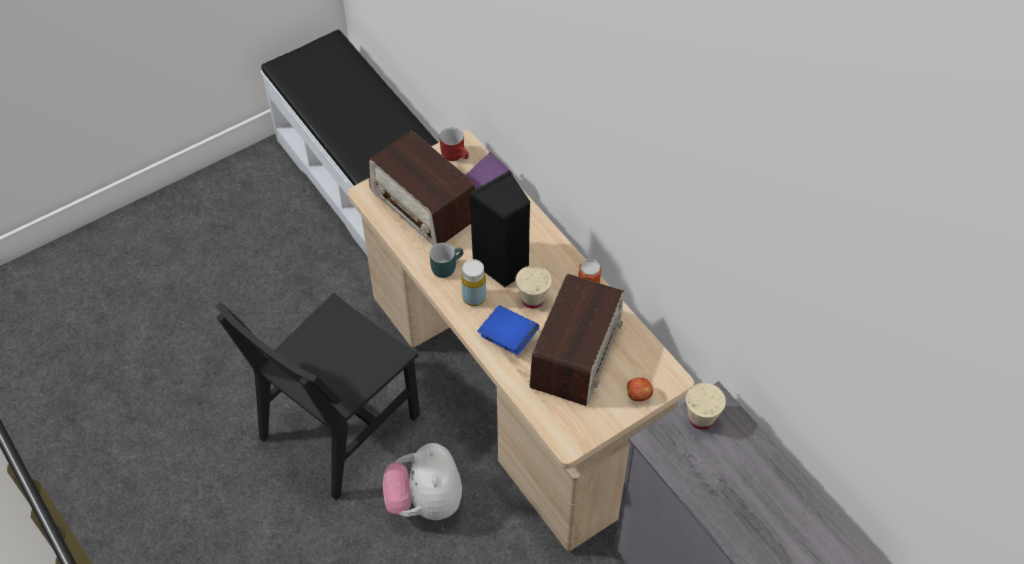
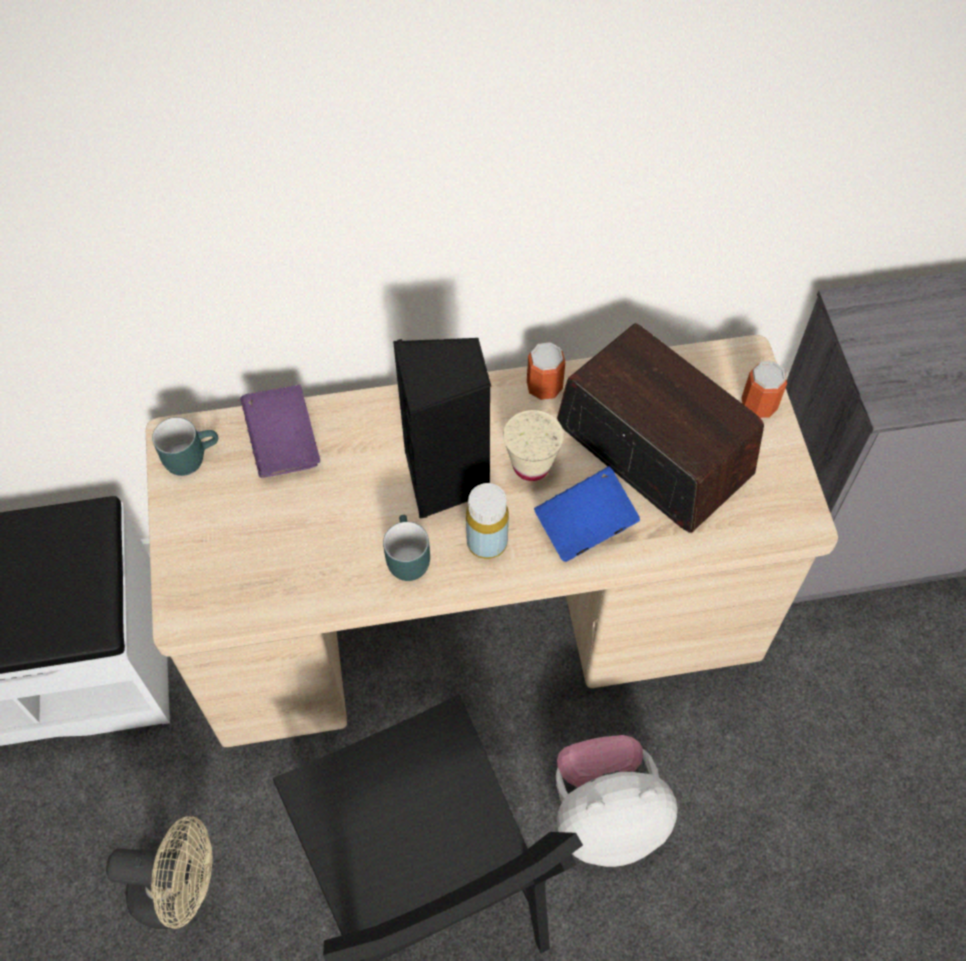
camera: 65 degrees left, 5 degrees up
radio [369,131,475,246] -> none
plush toy [383,443,462,520] -> plush toy turned 150 degrees clockwise [556,735,678,867]
red mug [440,128,469,161] -> turquoise mug [152,417,218,476]
apple [627,378,653,402] -> can [741,361,787,418]
beige cup [686,383,726,430] -> none
none -> beige fan [106,816,212,929]

